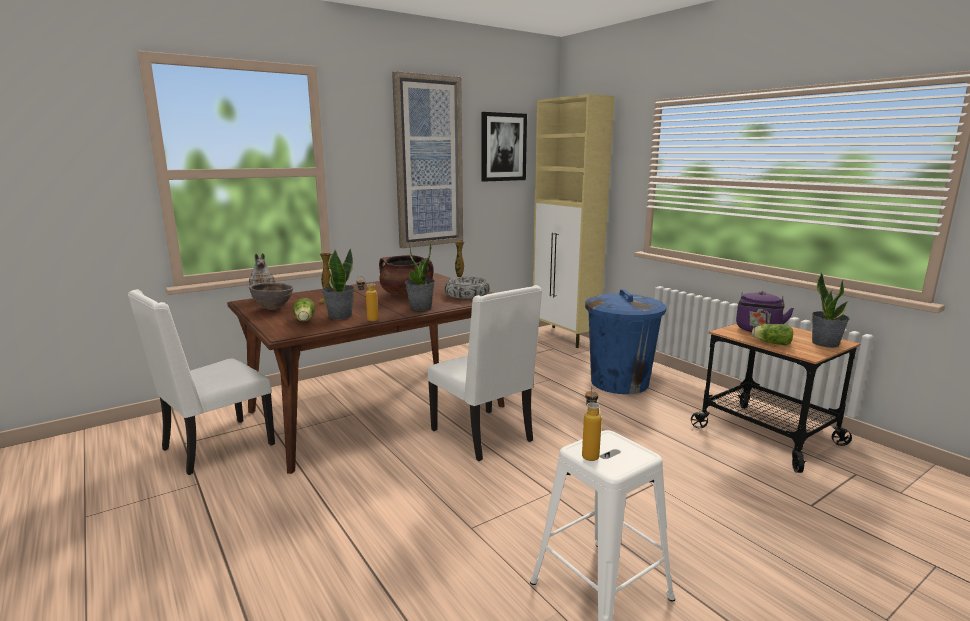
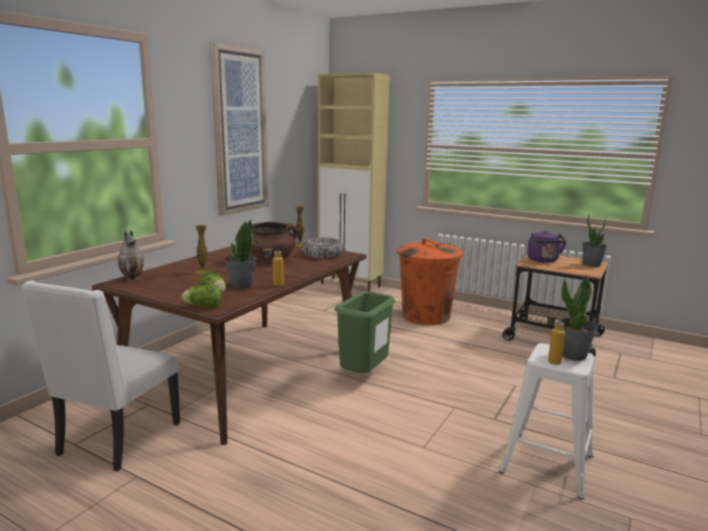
camera: 25 degrees left, 0 degrees up
brown bowl [249,282,294,310] -> none
potted plant [405,241,435,311] -> potted plant moved to [558,275,597,361]
white chair [427,285,542,461] -> green trash can [335,291,395,373]
picture [482,112,527,182] -> none
blue trash can [585,290,667,394] -> orange trash can [397,239,463,325]
lettuce [752,324,793,345] -> lettuce moved to [182,285,222,307]

